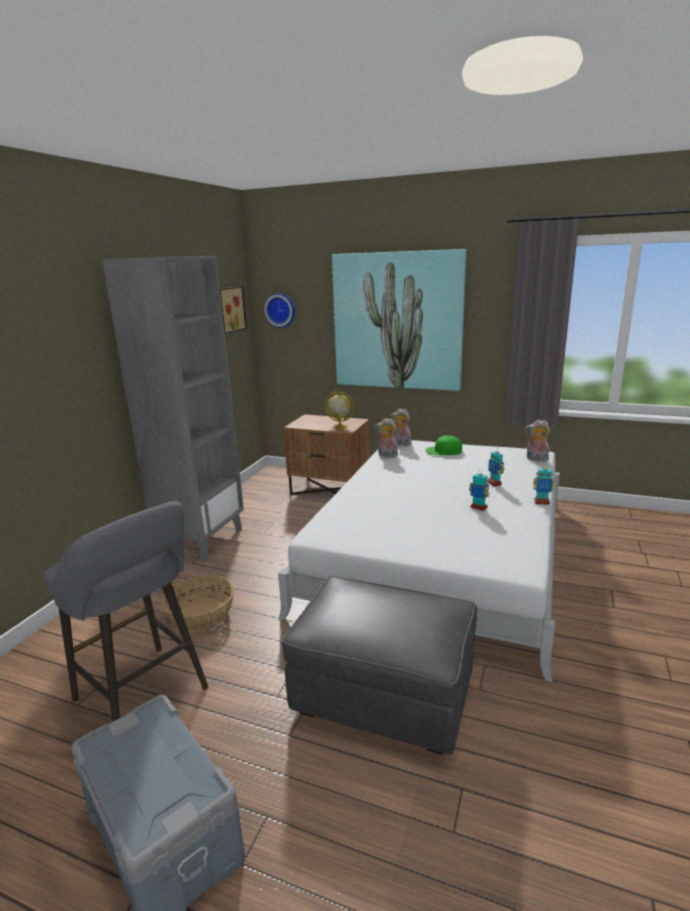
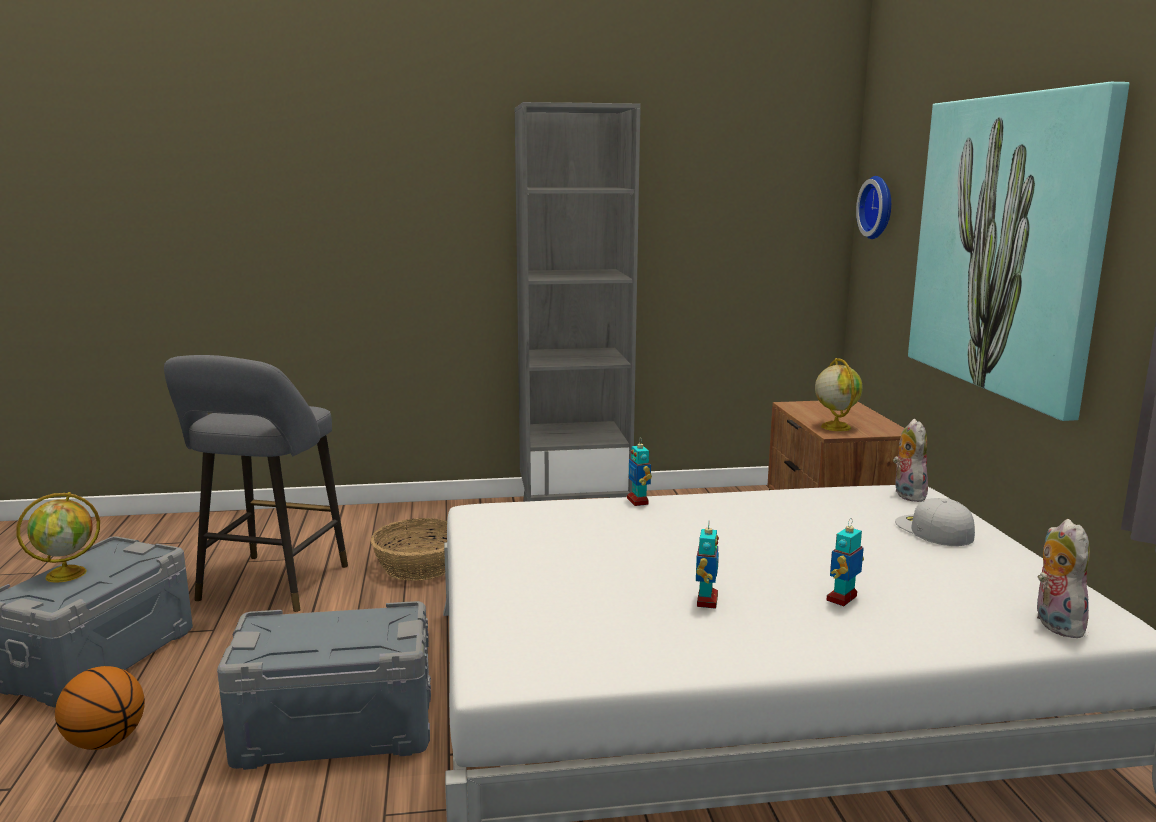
camera: 60 degrees right, 5 degrees down
picture [220,286,247,333] -> none
grey ottoman [282,576,477,755] -> grey storage box [217,601,431,770]
plush toy [375,418,398,458] -> none
green cap [425,436,462,455] -> white cap [895,498,975,546]
toy robot [533,465,554,505] -> toy robot moved to [627,438,652,506]
none -> globe [16,492,100,582]
none -> basketball [55,666,145,750]

